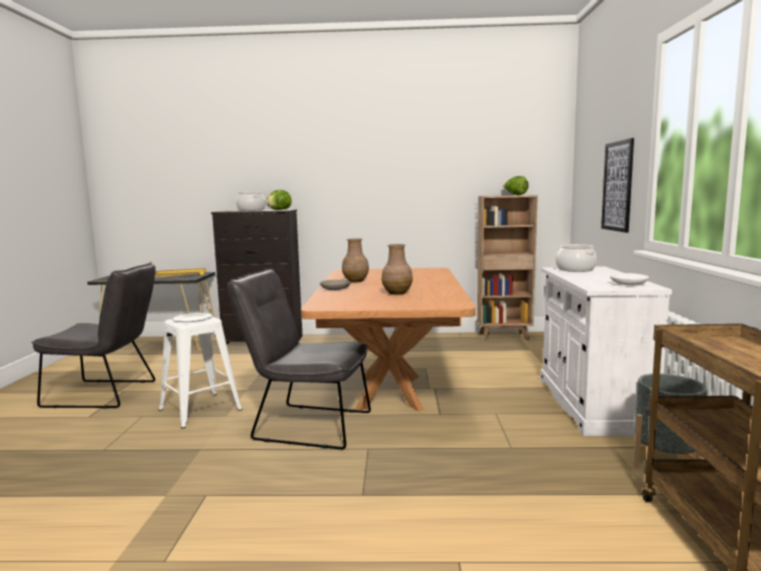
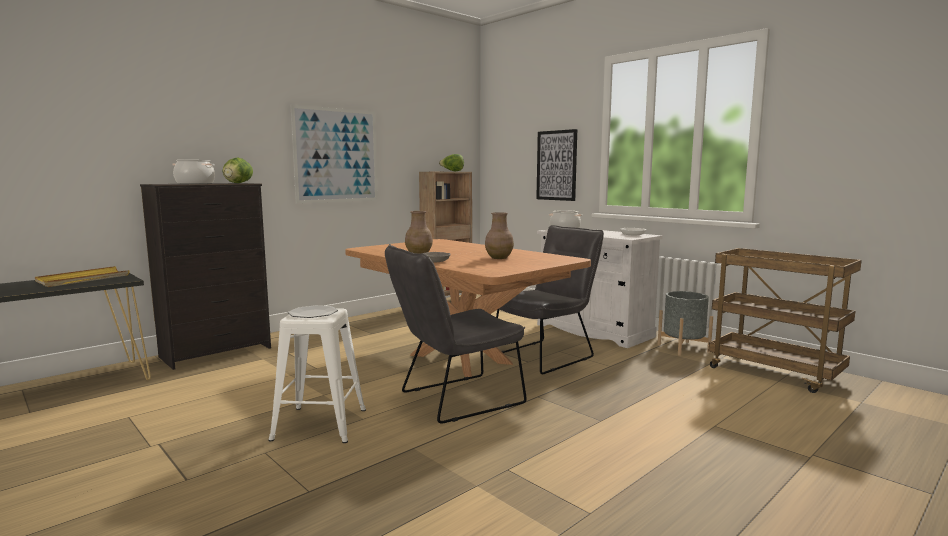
camera: 45 degrees left, 0 degrees up
grey chair [31,261,156,409] -> grey chair moved to [496,225,604,374]
none -> picture [291,104,378,204]

